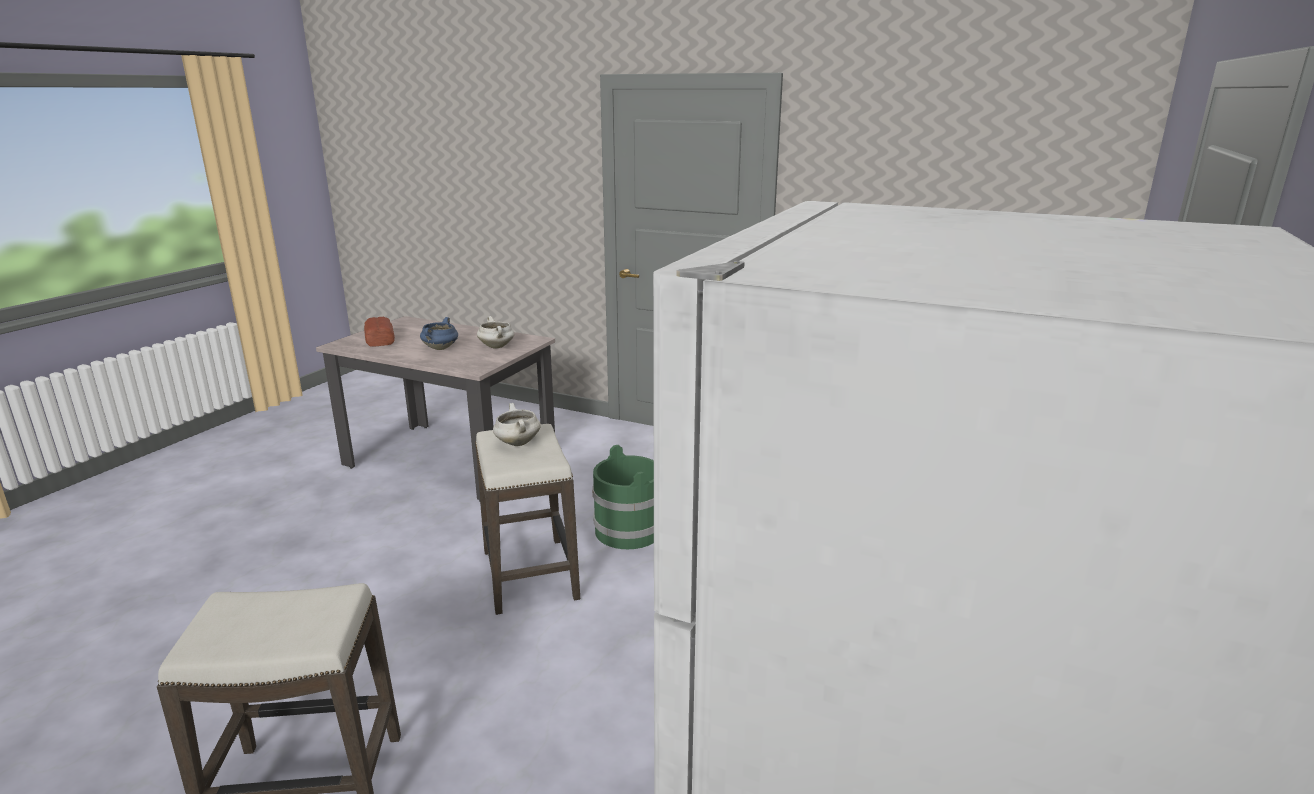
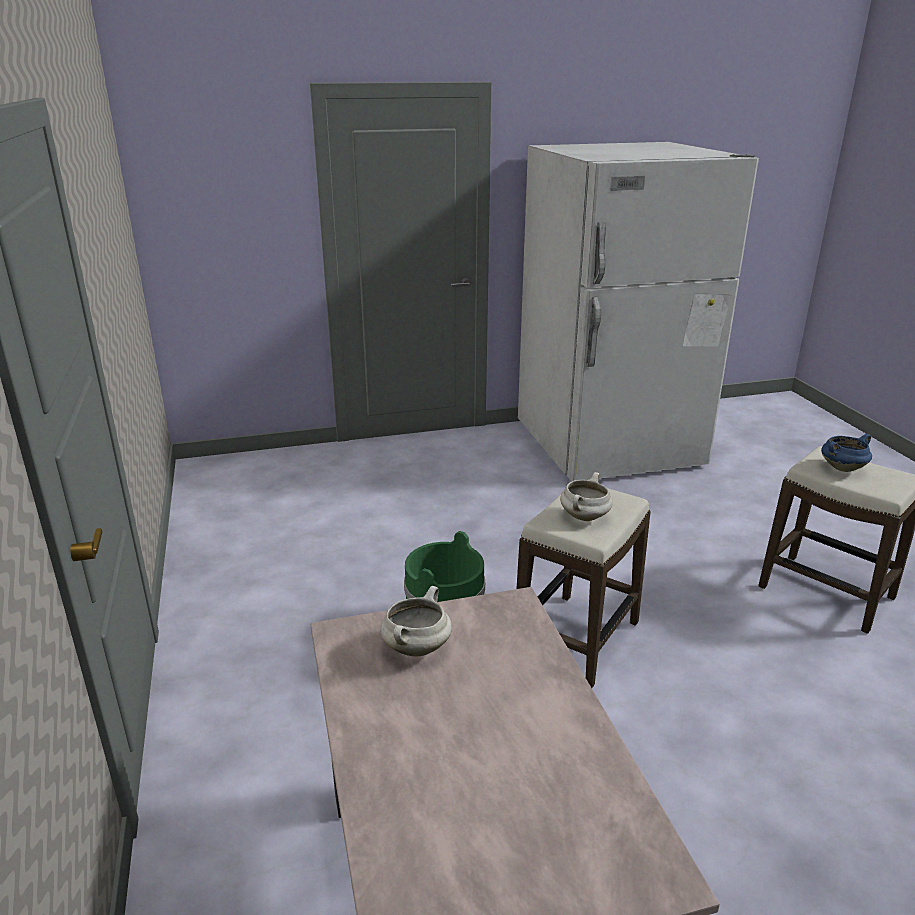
camera: 130 degrees left, 5 degrees up
bread [364,317,395,346] -> none
blue cooking pot [420,317,458,350] -> blue cooking pot moved to [821,434,872,472]

